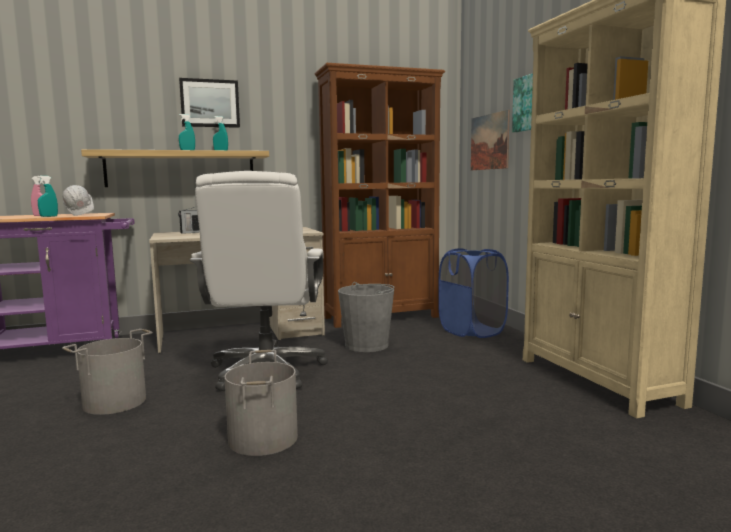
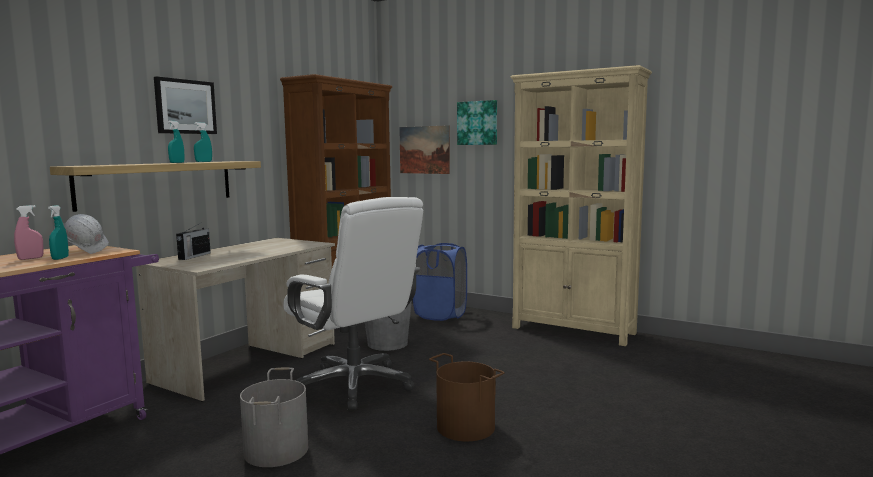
camera: 40 degrees left, 0 degrees up
grey bucket [224,350,298,456] -> brown bucket [429,353,505,441]

